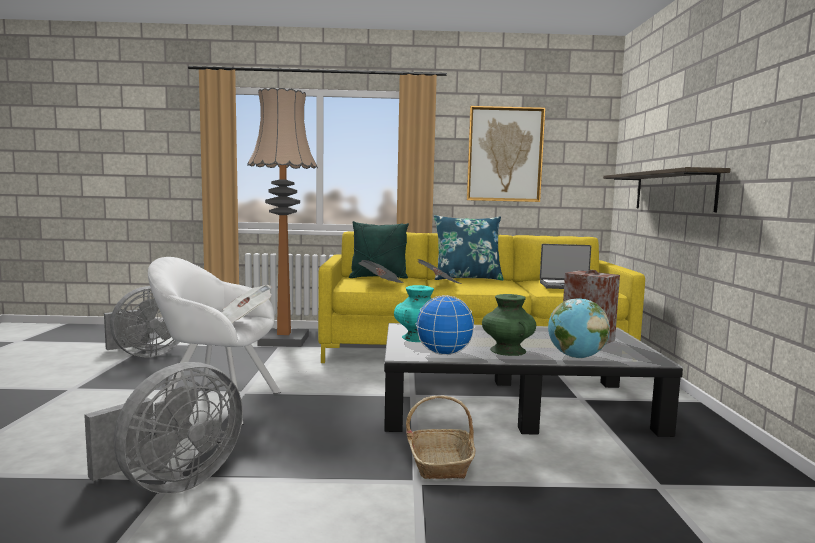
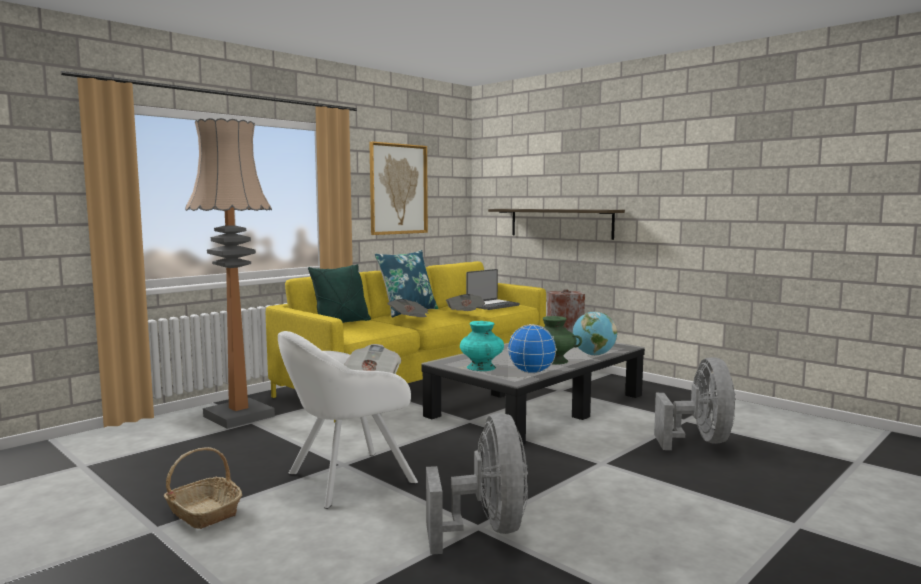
camera: 45 degrees left, 0 degrees up
grey fan [104,286,180,358] -> grey fan moved to [654,357,736,450]
newspaper [358,260,404,283] -> newspaper moved to [446,294,485,311]
basket [406,396,476,479] -> basket moved to [164,447,242,529]

